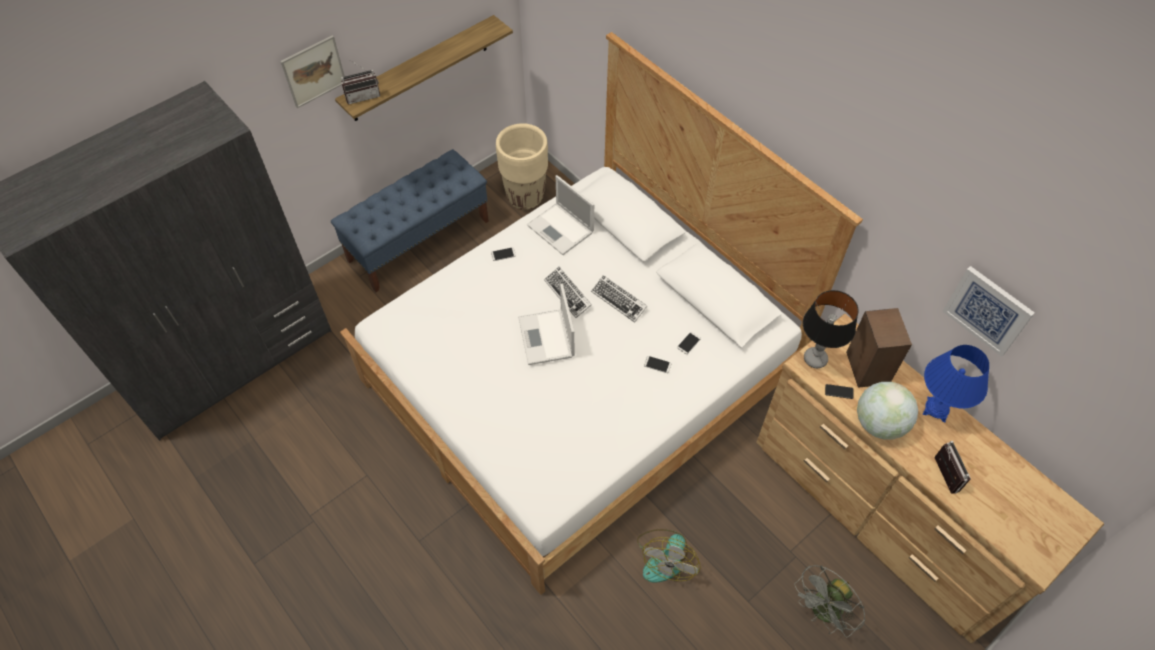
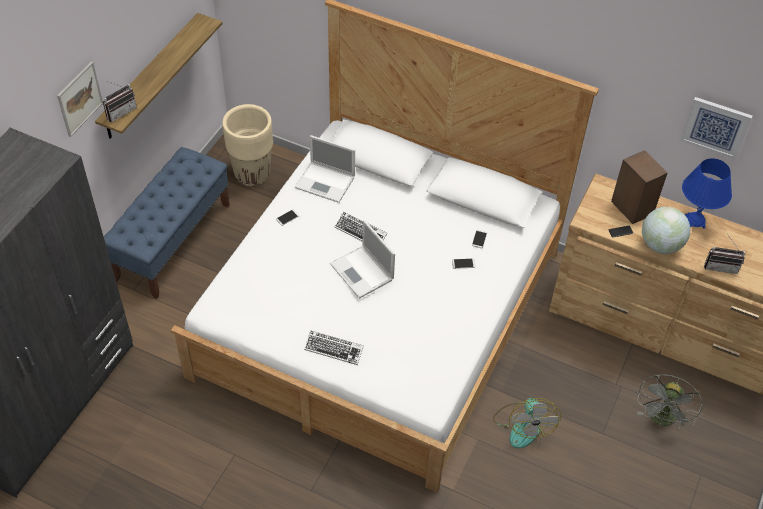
camera: 25 degrees left, 5 degrees down
keyboard [591,275,647,323] -> keyboard moved to [304,330,364,365]
table lamp [803,290,859,368] -> none
radio [934,441,971,494] -> radio turned 135 degrees clockwise [704,235,745,274]

